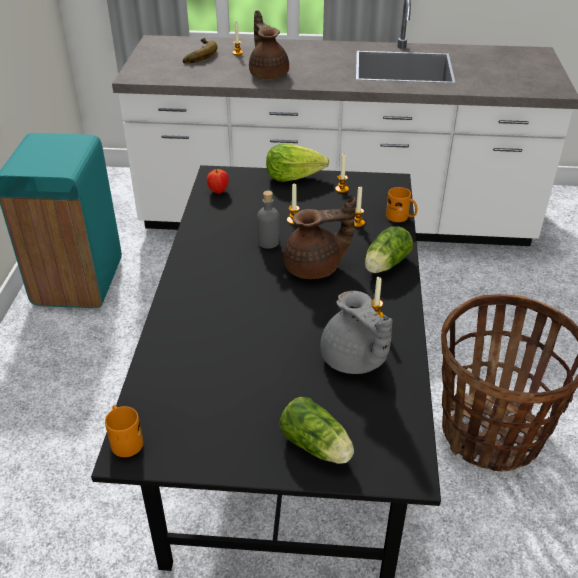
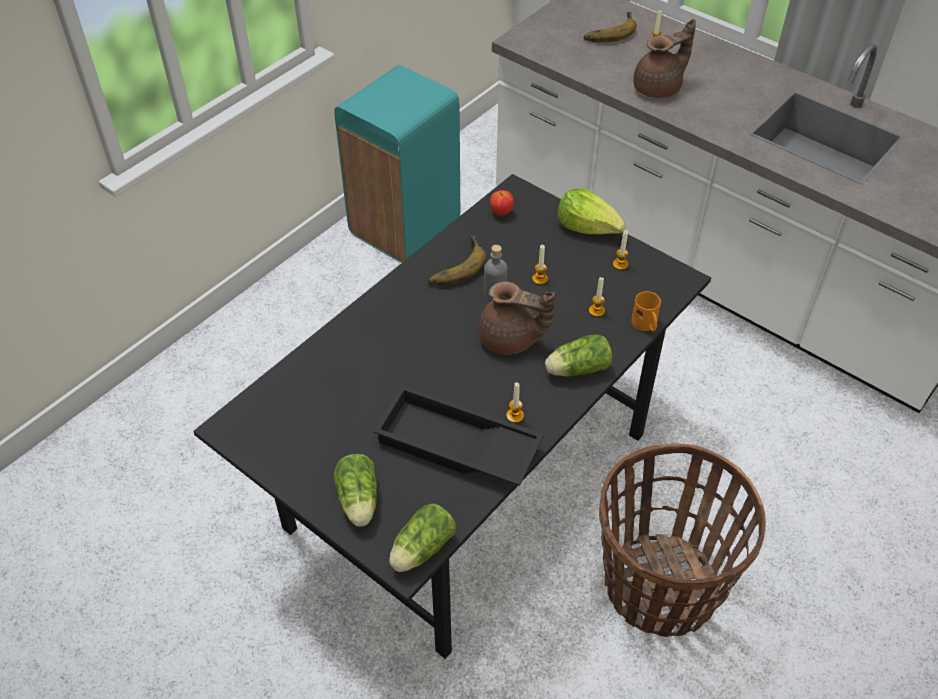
camera: 35 degrees right, 10 degrees up
orange mug [105,405,143,457] -> none
brown teapot [249,10,289,80] -> brown teapot turned 45 degrees clockwise [633,19,696,98]
grey teapot [320,291,393,374] -> black tray [373,385,544,486]
none -> lettuce [389,504,456,572]
none -> banana [428,235,486,285]

